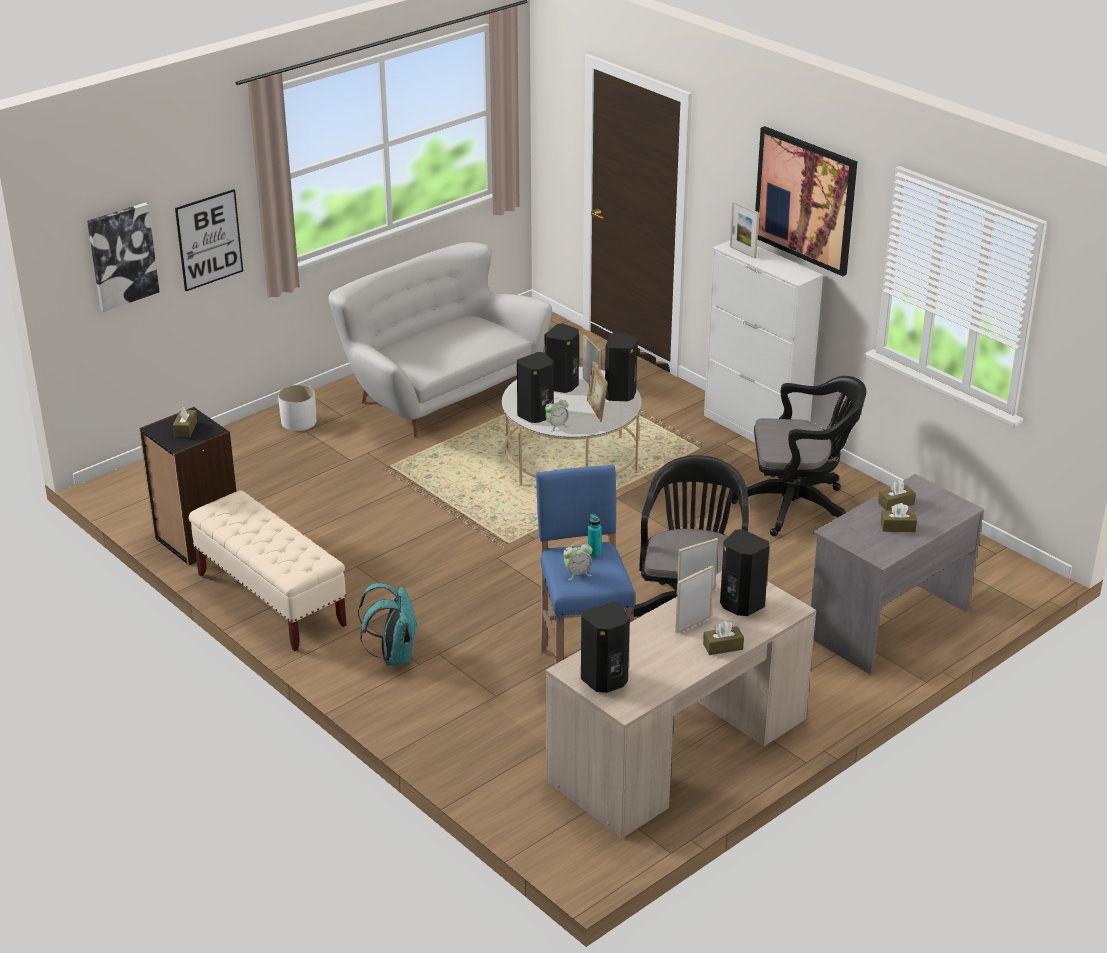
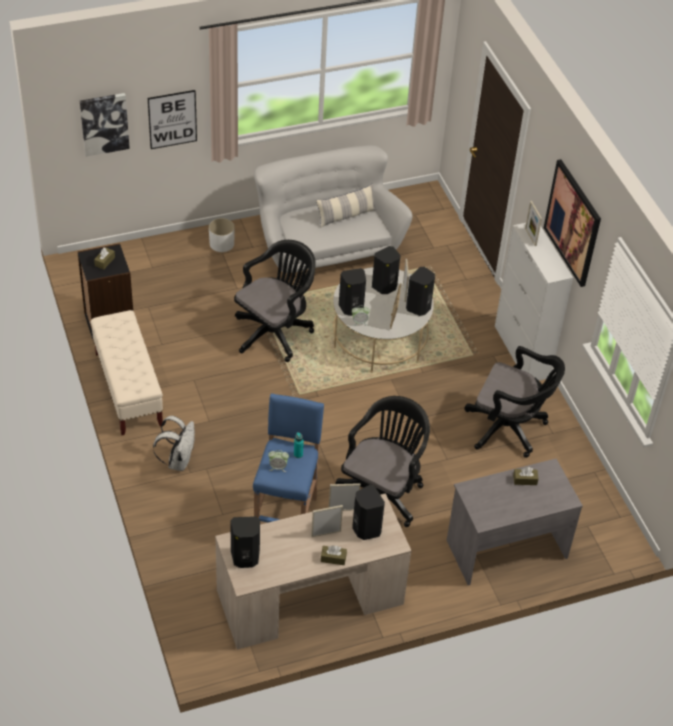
camera: 20 degrees right, 15 degrees up
turquoise backpack [358,583,417,666] -> white backpack [153,416,195,471]
brown tissue box [881,503,917,532] -> none
none -> black office chair [234,240,316,362]
none -> pillow [316,183,376,228]

